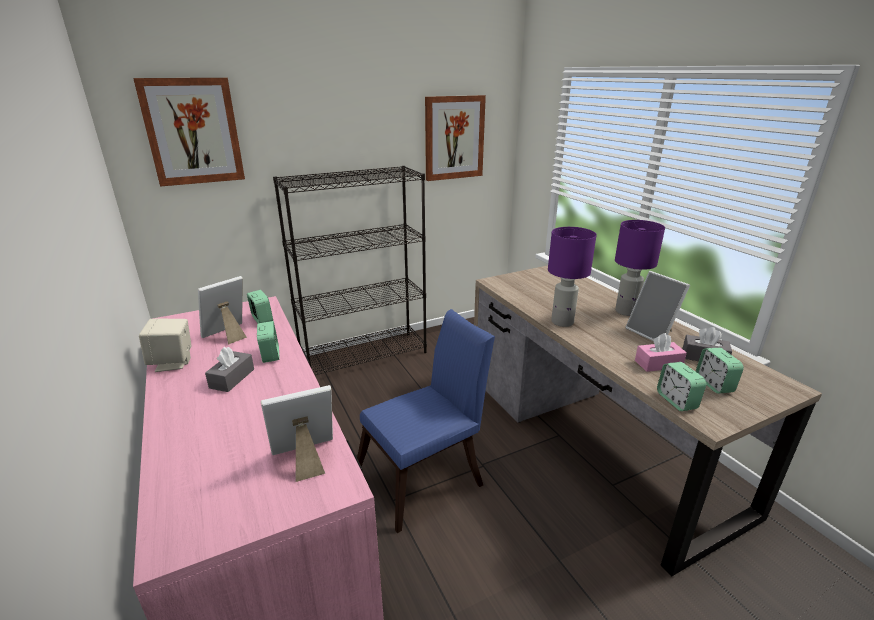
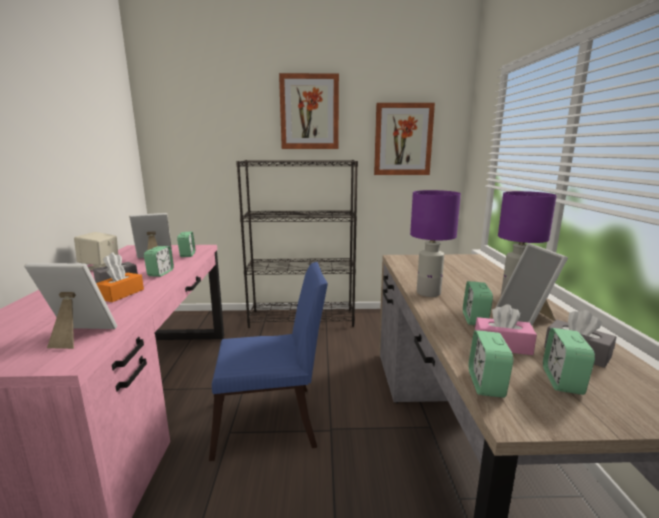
camera: 25 degrees right, 10 degrees down
picture [133,78,245,187] -> picture moved to [279,73,339,149]
none -> orange tissue box [96,263,144,302]
none -> alarm clock [463,281,493,325]

